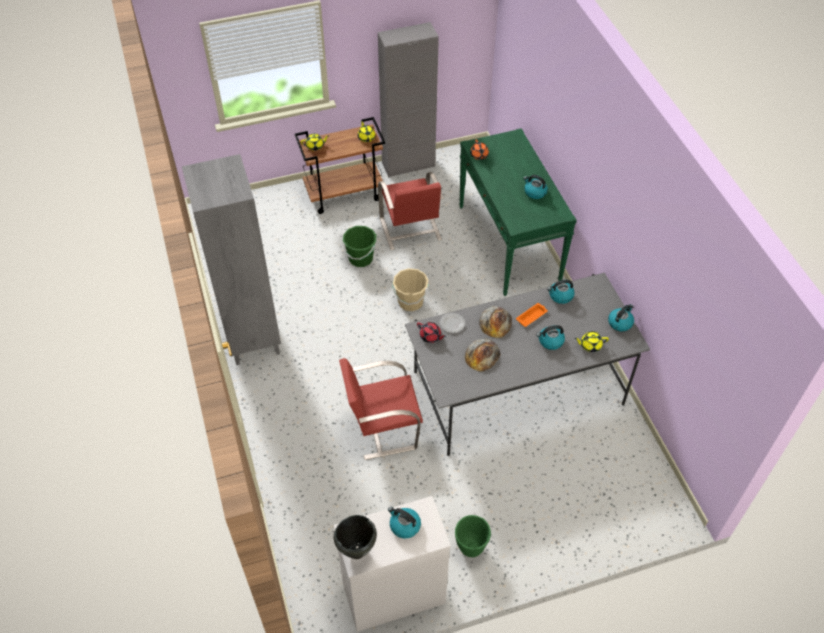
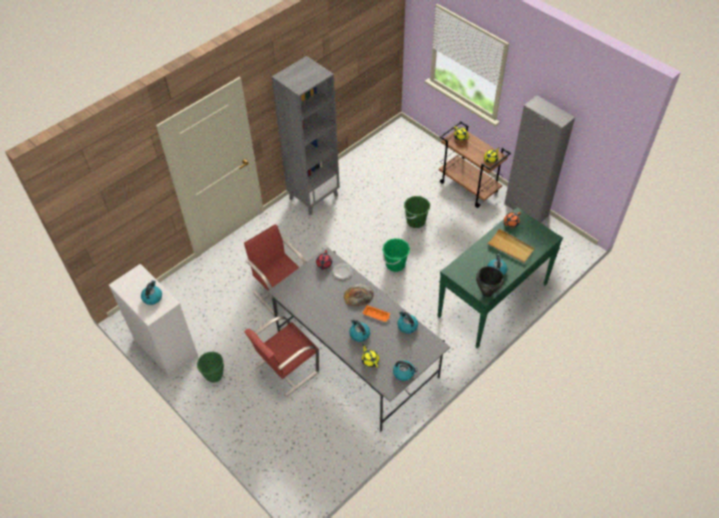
camera: 65 degrees right, 0 degrees up
black cooking pot [334,515,377,559] -> black cooking pot moved to [476,266,504,297]
red chair [378,172,444,250] -> red chair moved to [244,316,319,397]
beige bucket [392,268,429,311] -> green bucket [382,238,410,272]
bread [465,339,500,372] -> none
none -> beige tray [487,229,535,263]

